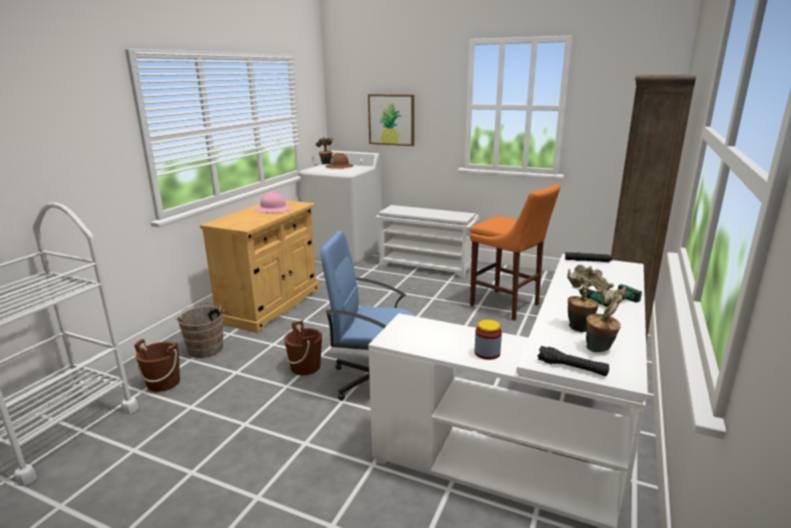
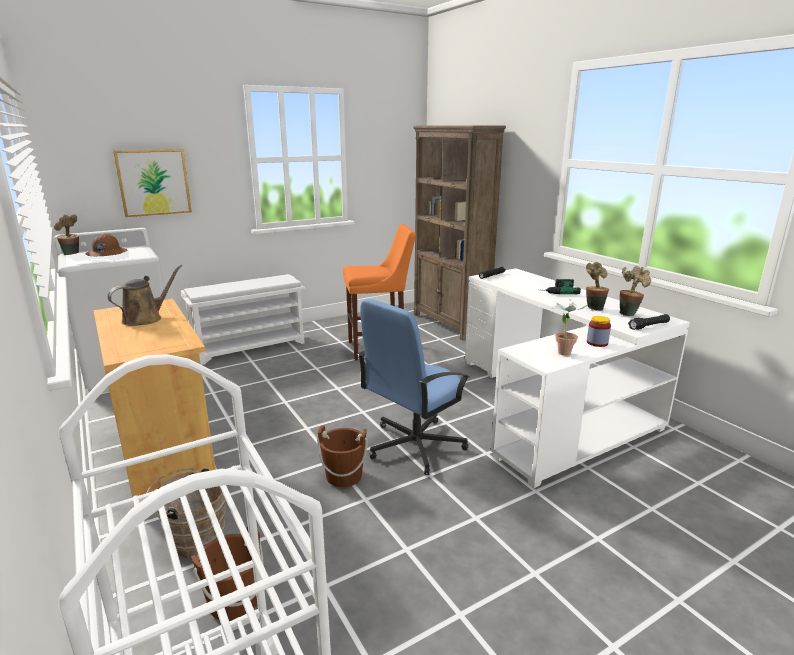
camera: 55 degrees left, 0 degrees up
pink hard hat [255,192,292,213] -> brown watering can [108,265,182,326]
none -> potted plant [552,301,587,356]

